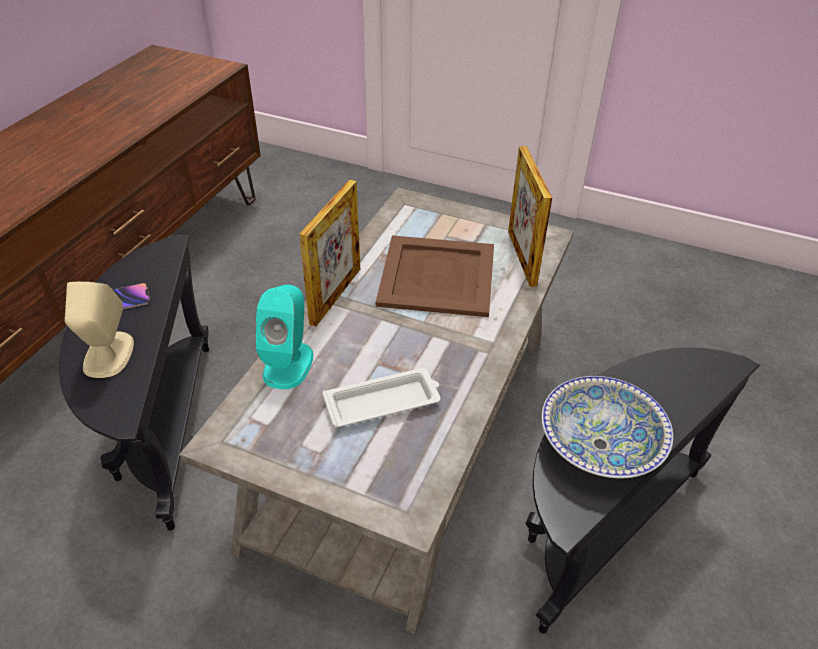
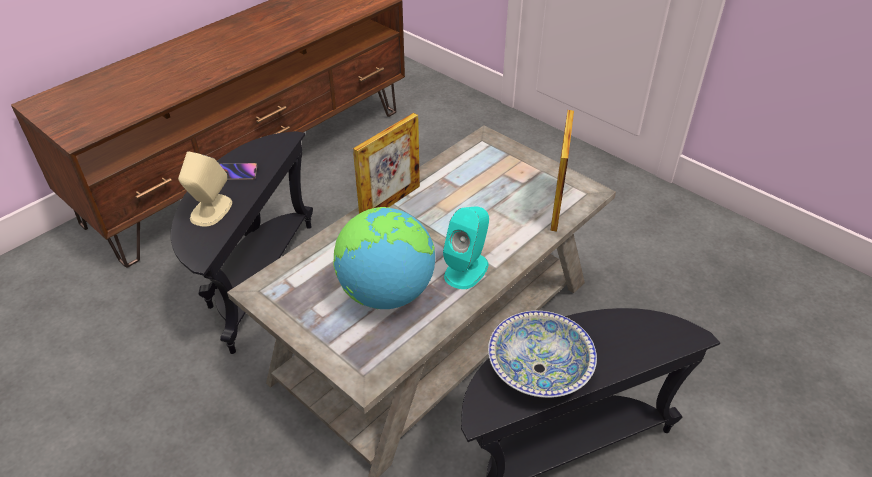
camera: 20 degrees right, 0 degrees up
turquoise speaker [256,285,313,389] -> turquoise speaker moved to [443,206,489,289]
white tray [323,368,440,427] -> globe [333,207,435,309]
brown tray [376,235,494,317] -> none

